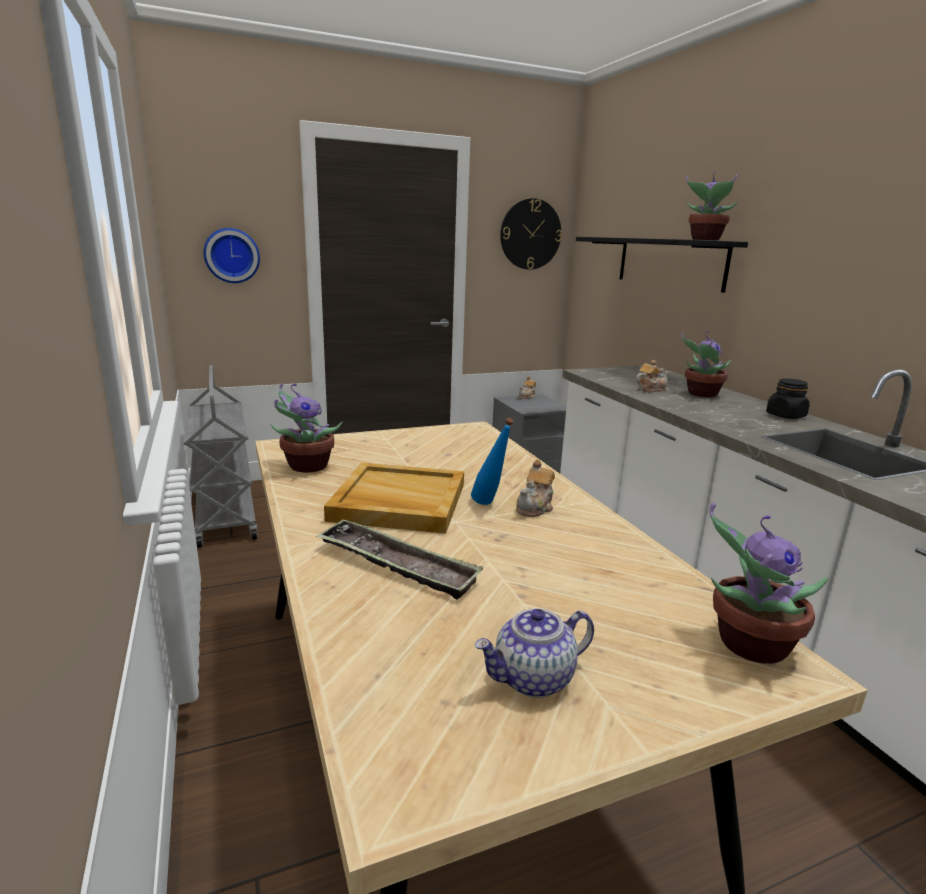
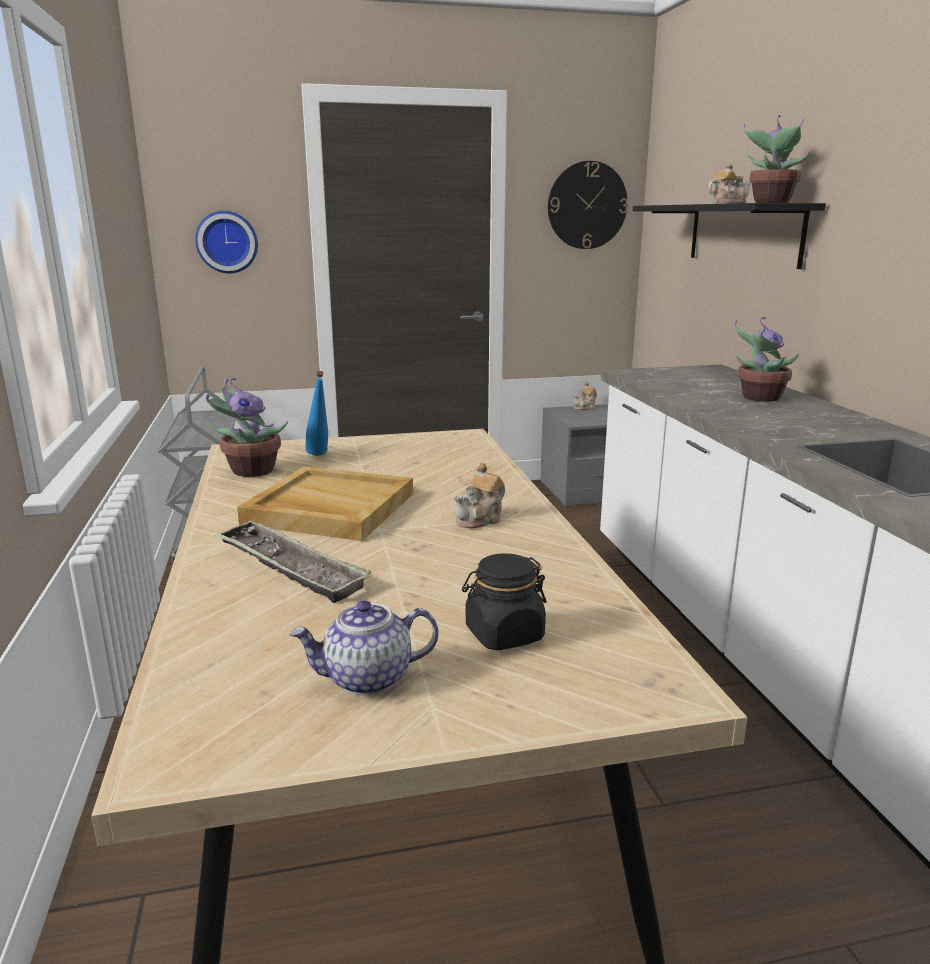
camera: 10 degrees right, 0 degrees up
blue bottle [471,418,514,505] -> blue bottle moved to [305,371,328,456]
teapot [636,360,670,392] -> teapot moved to [708,163,751,204]
potted plant [710,503,828,664] -> none
black jar [766,378,810,419] -> black jar moved to [462,553,546,650]

